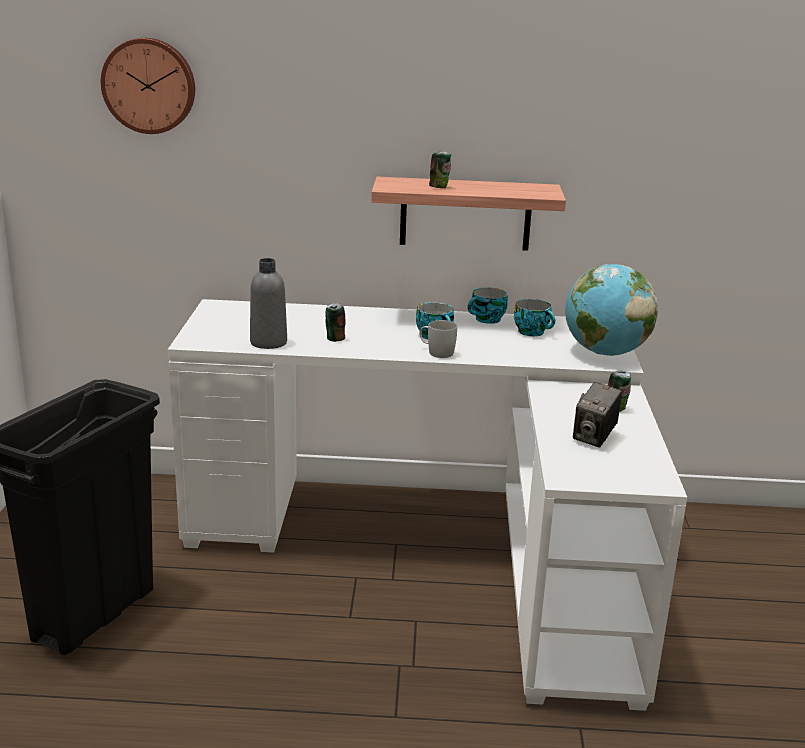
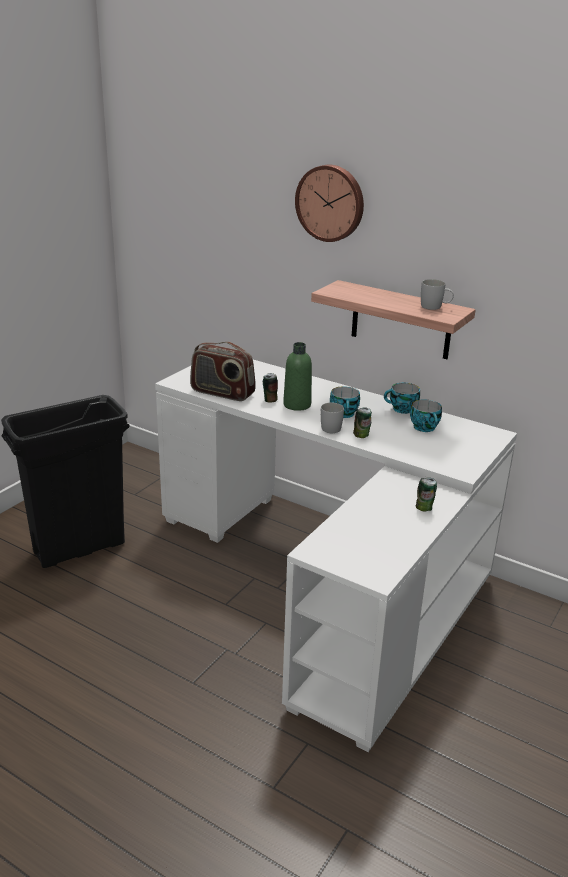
camera: 30 degrees right, 5 degrees up
wall clock [101,38,195,134] -> wall clock moved to [295,165,364,242]
grey bottle [250,258,287,349] -> radio [190,342,256,401]
can [429,151,451,188] -> can moved to [353,408,372,438]
globe [565,264,658,356] -> none
camera [573,382,622,448] -> none
none -> green bottle [283,342,312,411]
none -> white mug [421,279,454,310]

